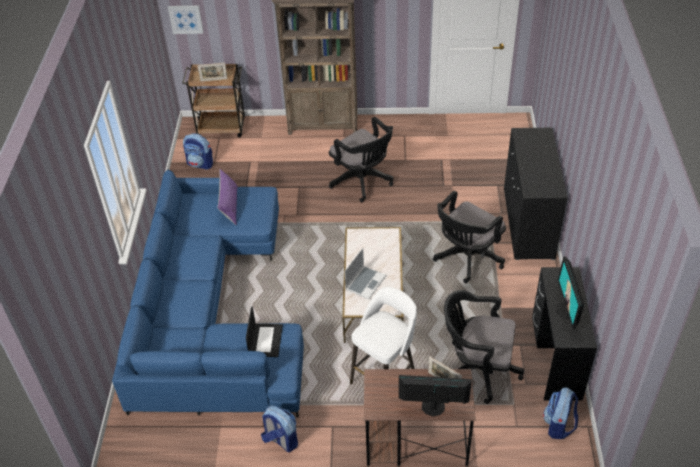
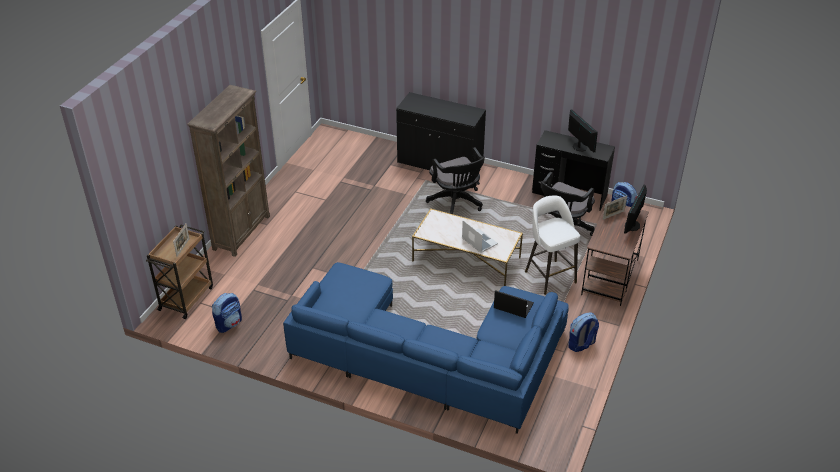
camera: 70 degrees left, 5 degrees down
picture [168,5,204,34] -> none
purple pillow [217,169,238,225] -> none
black office chair [329,117,394,202] -> none
monitor [556,256,584,329] -> monitor turned 135 degrees counterclockwise [568,109,598,152]

